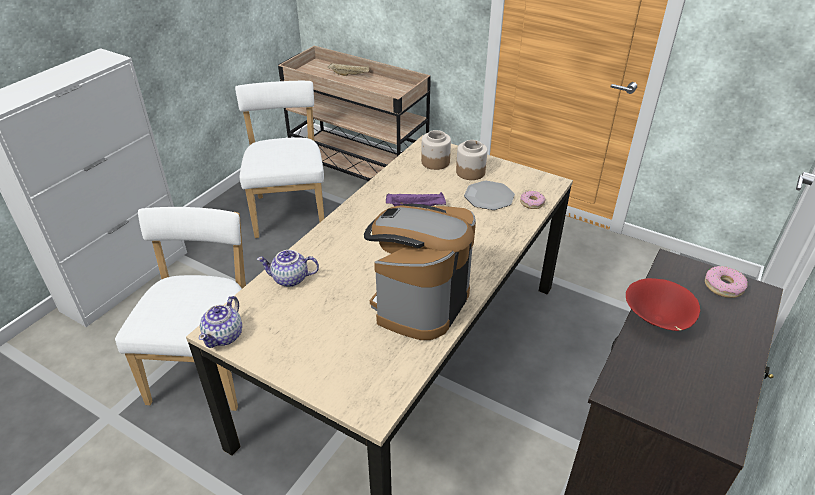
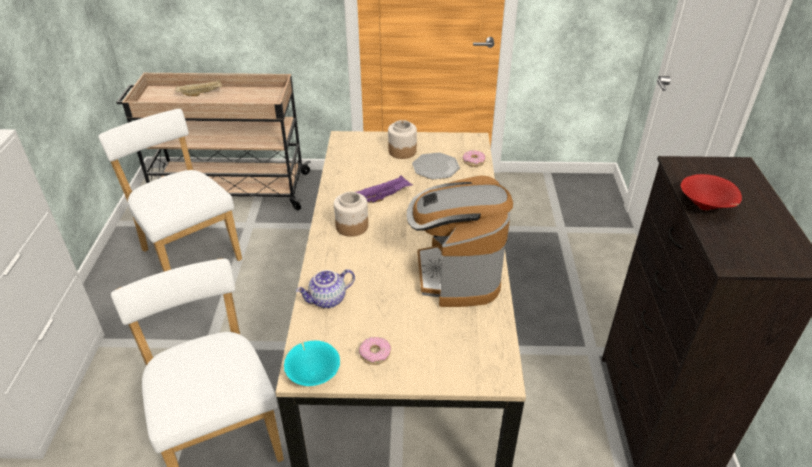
camera: 30 degrees left, 0 degrees up
teapot [199,296,242,348] -> turquoise bowl [284,341,340,386]
jar [421,130,451,170] -> jar moved to [334,192,368,237]
donut [705,266,748,298] -> donut moved to [359,337,391,365]

